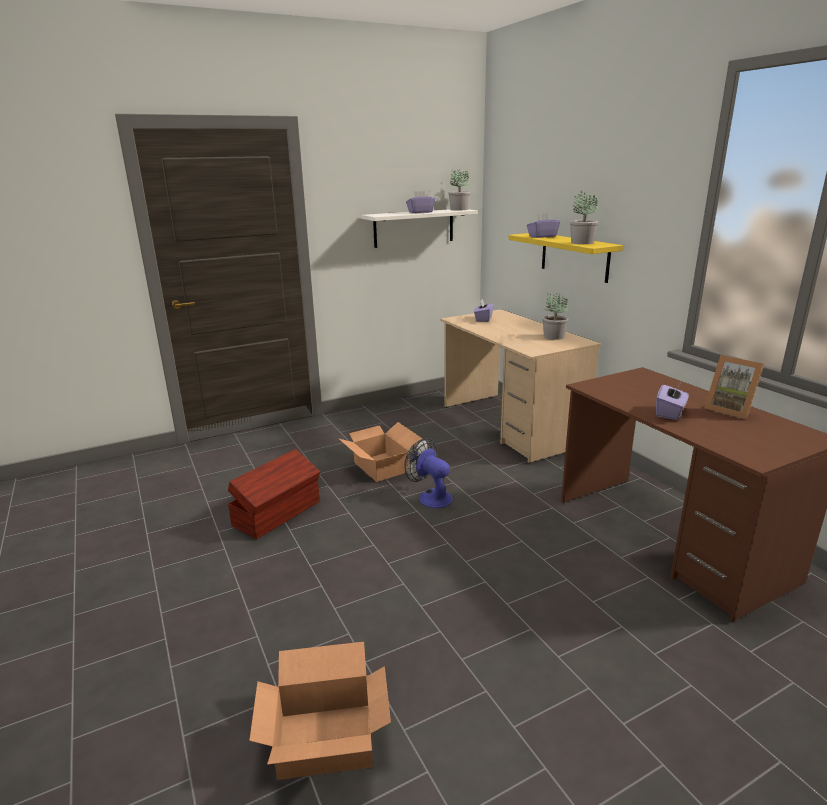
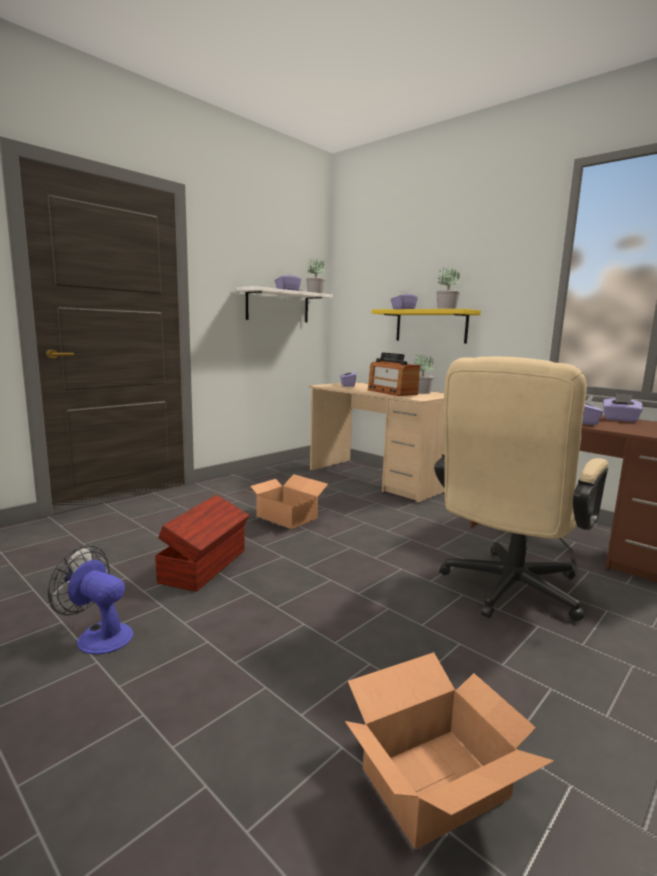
camera: 20 degrees left, 10 degrees down
fan [404,438,453,508] -> fan moved to [48,545,133,655]
picture frame [704,355,764,419] -> purple tissue box [603,393,643,422]
none -> radio [367,352,420,396]
none -> beige office chair [434,357,608,621]

